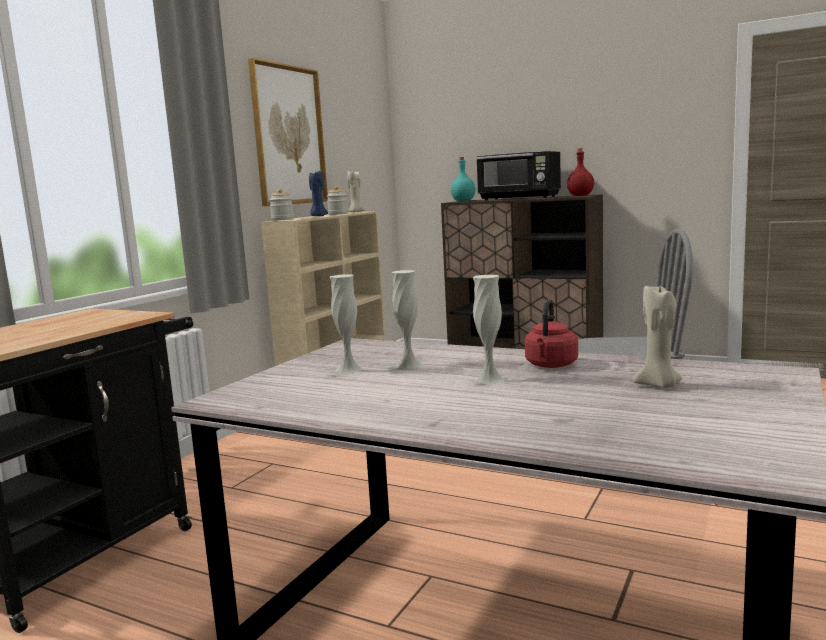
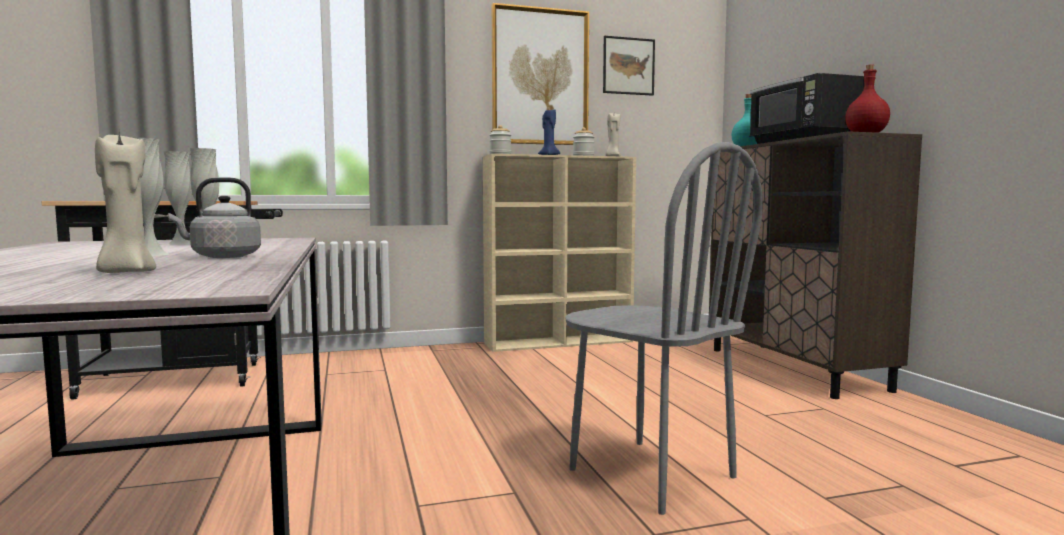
camera: 45 degrees right, 5 degrees down
red kettle [525,299,578,368] -> grey kettle [168,177,261,258]
none -> picture [603,36,655,96]

